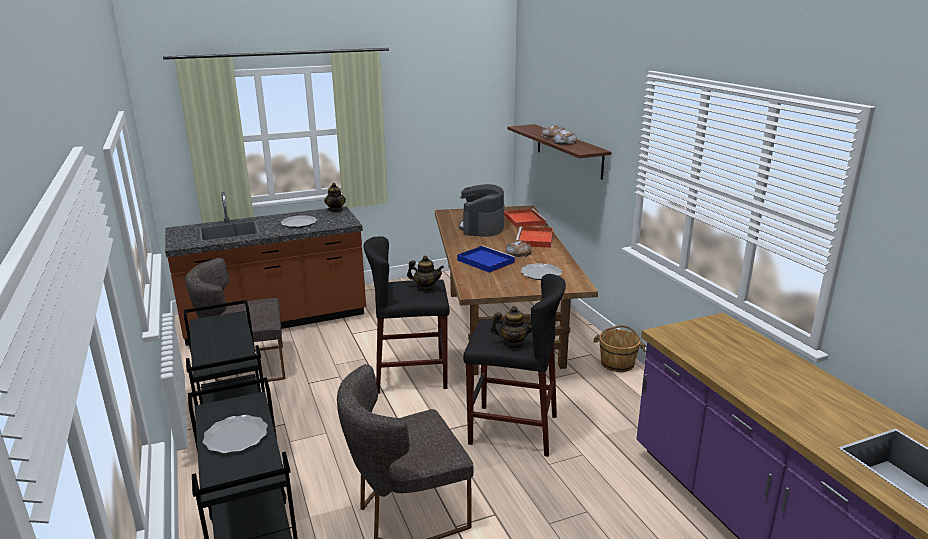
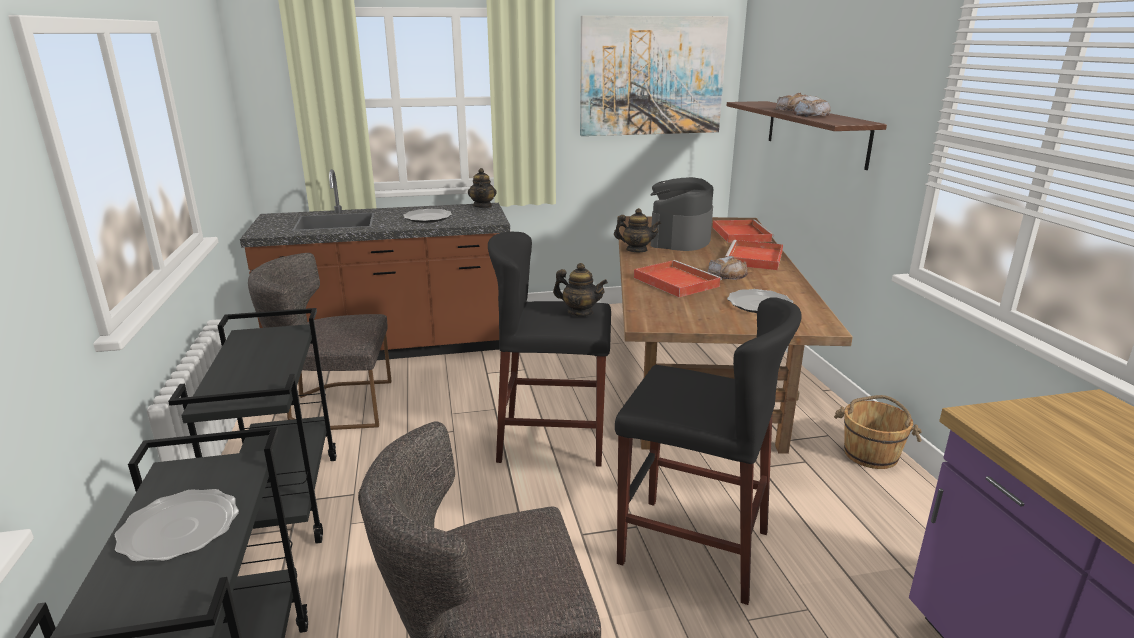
camera: 10 degrees right, 0 degrees up
blue tray [457,246,516,273] -> red tray [634,260,722,297]
teapot [490,306,532,348] -> teapot moved to [614,208,661,252]
none -> picture [580,16,728,136]

